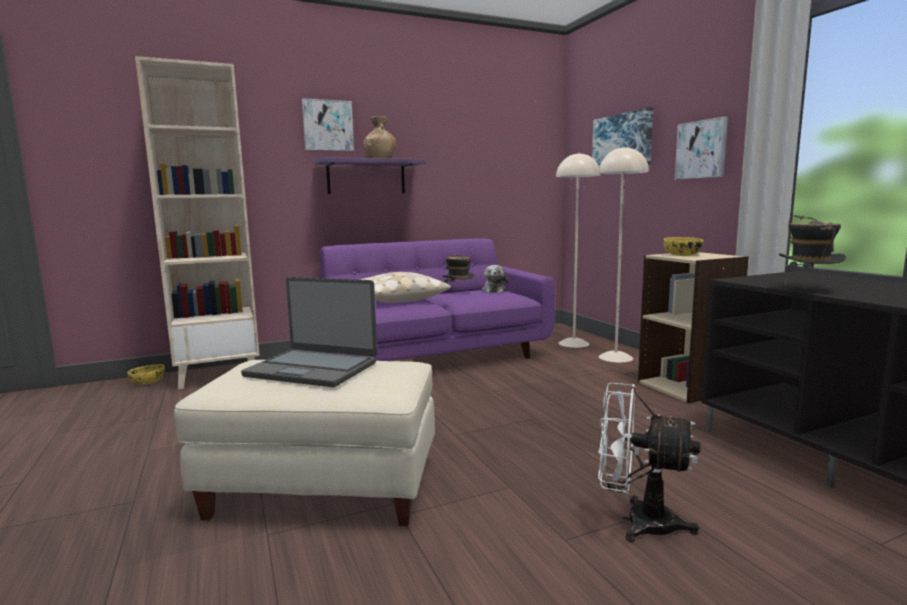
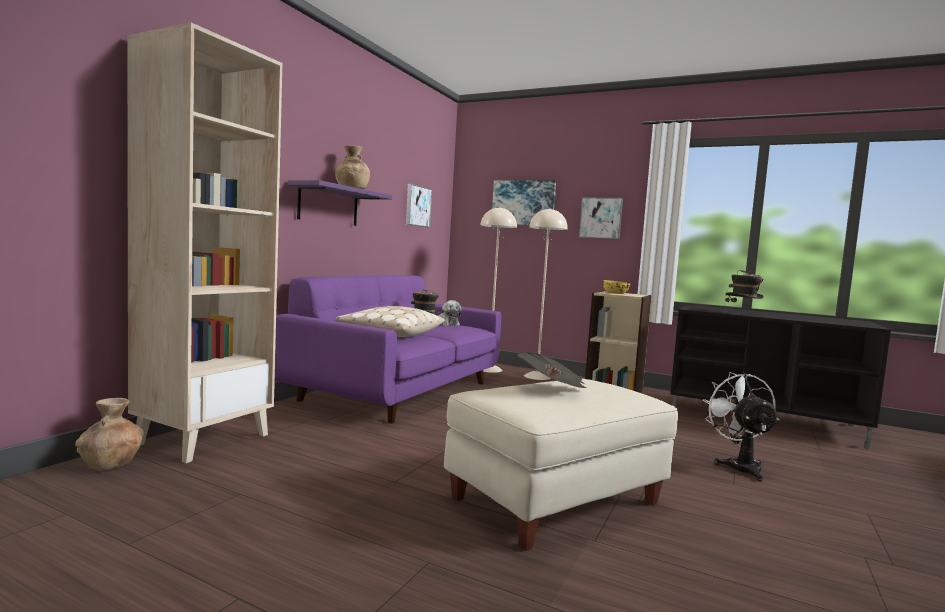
camera: 40 degrees left, 5 degrees down
yellow bowl [128,364,165,385] -> brown vase [75,398,144,470]
laptop [241,277,377,387] -> newspaper [517,352,586,388]
picture [302,98,354,151] -> picture moved to [406,184,432,227]
white fan [598,383,701,542] -> white fan turned 105 degrees clockwise [703,372,780,482]

